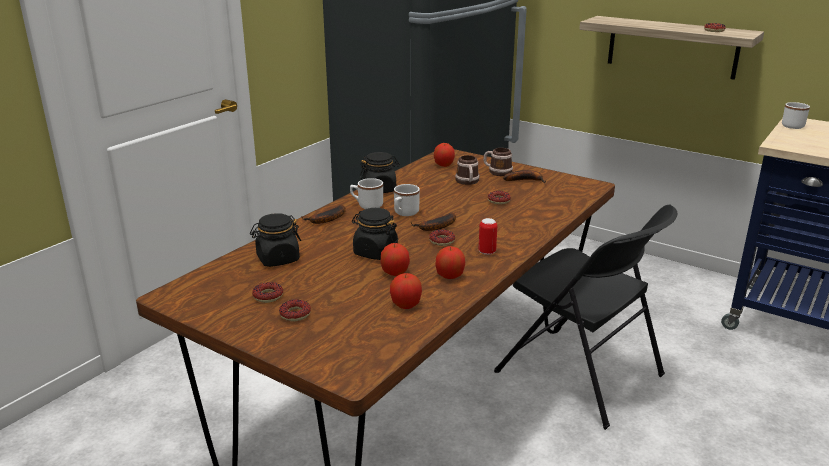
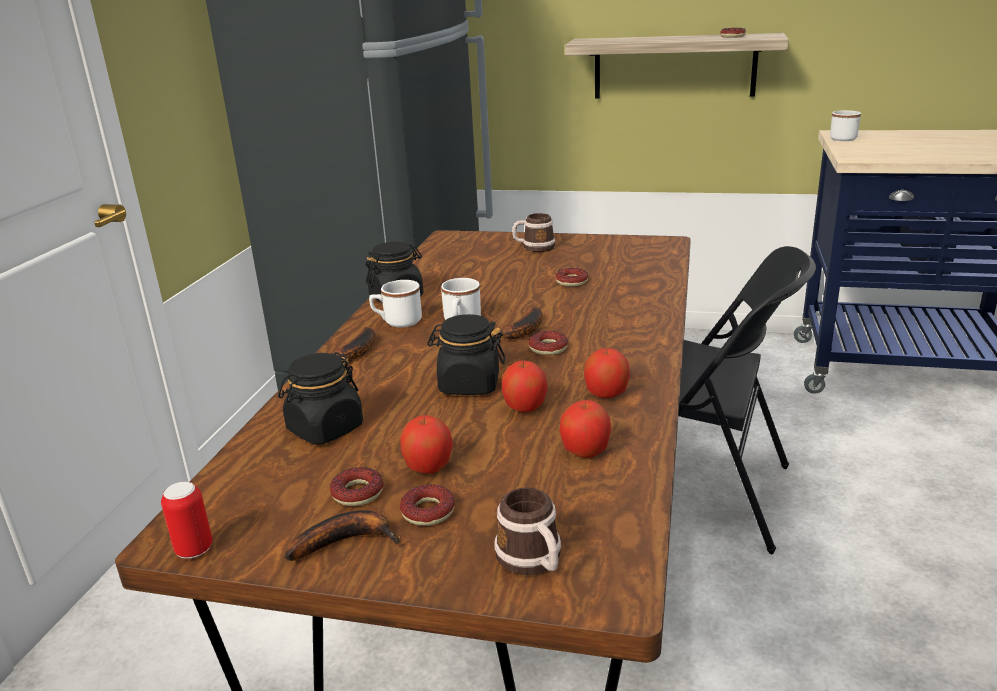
camera: 20 degrees left, 0 degrees up
apple [434,142,455,167] -> apple moved to [400,415,453,474]
mug [455,155,480,185] -> mug moved to [494,487,561,575]
can [479,218,497,255] -> can moved to [161,482,212,559]
banana [503,170,546,183] -> banana moved to [285,510,400,561]

